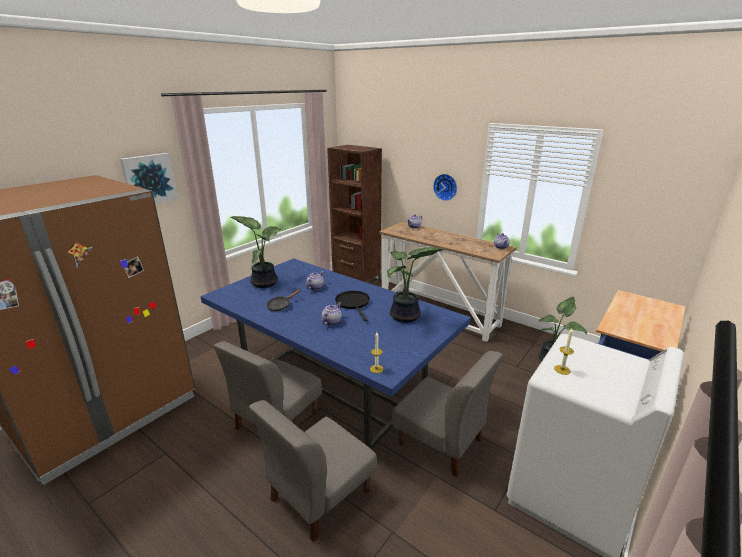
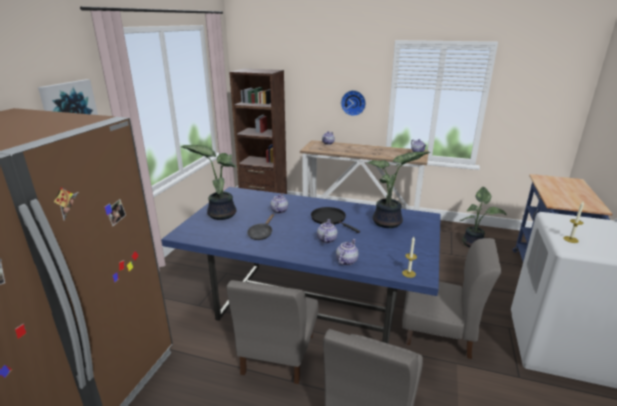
camera: 20 degrees left, 0 degrees up
none -> teapot [336,239,359,265]

